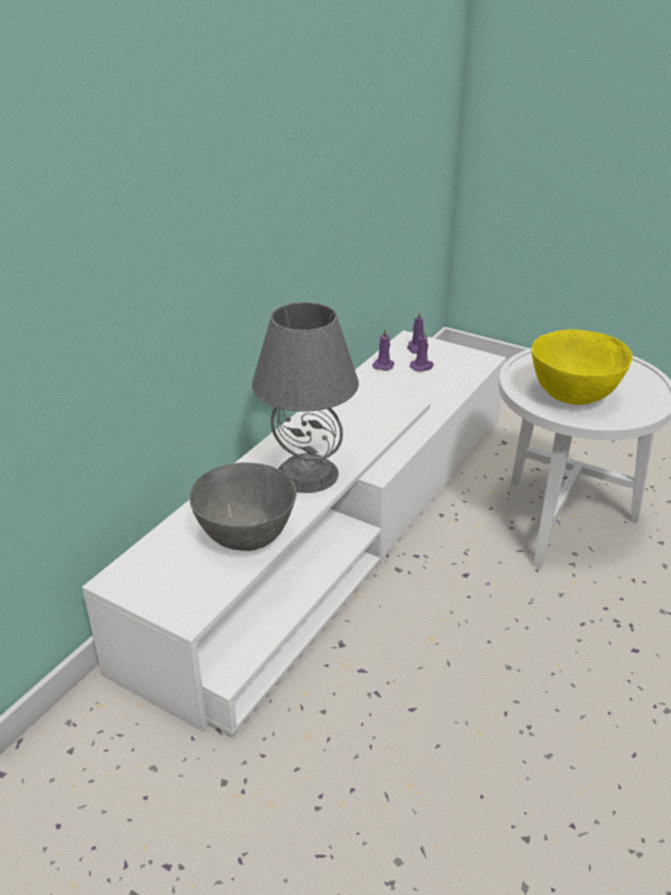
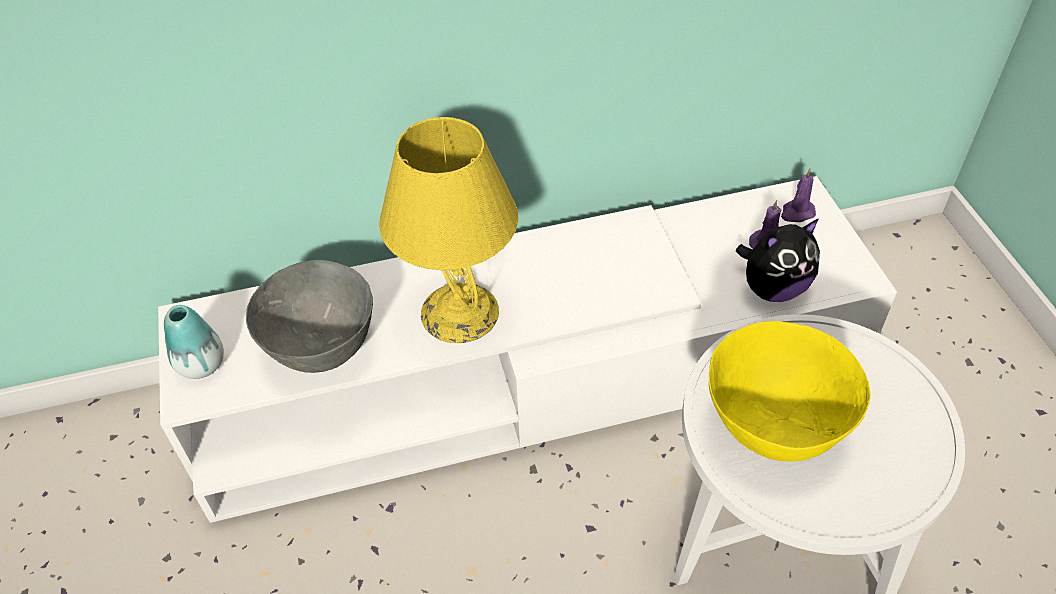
camera: 45 degrees right, 15 degrees up
grey table lamp [252,302,359,493] -> yellow table lamp [379,117,518,343]
purple candle [372,329,394,371] -> none
none -> vase [164,305,224,379]
none -> plush toy [736,219,820,302]

